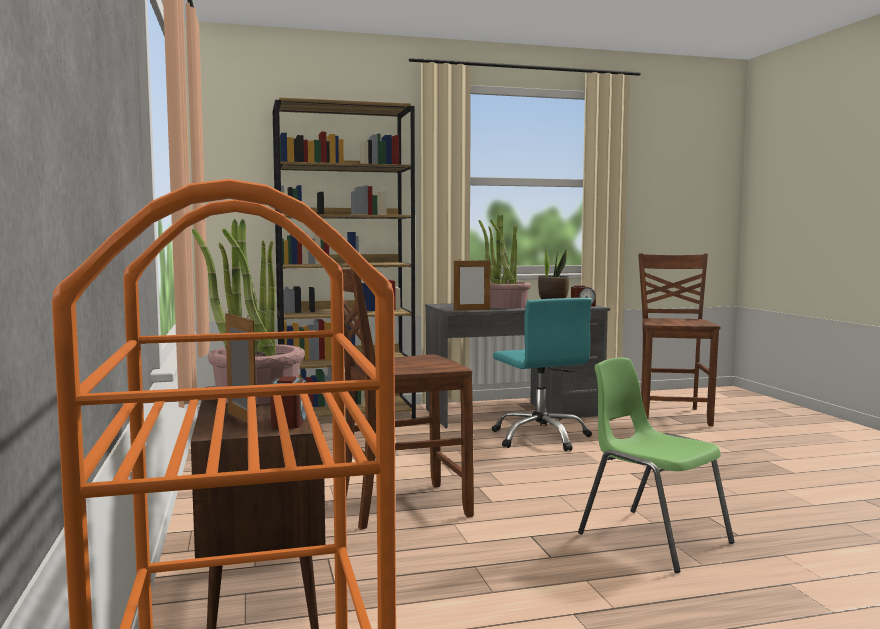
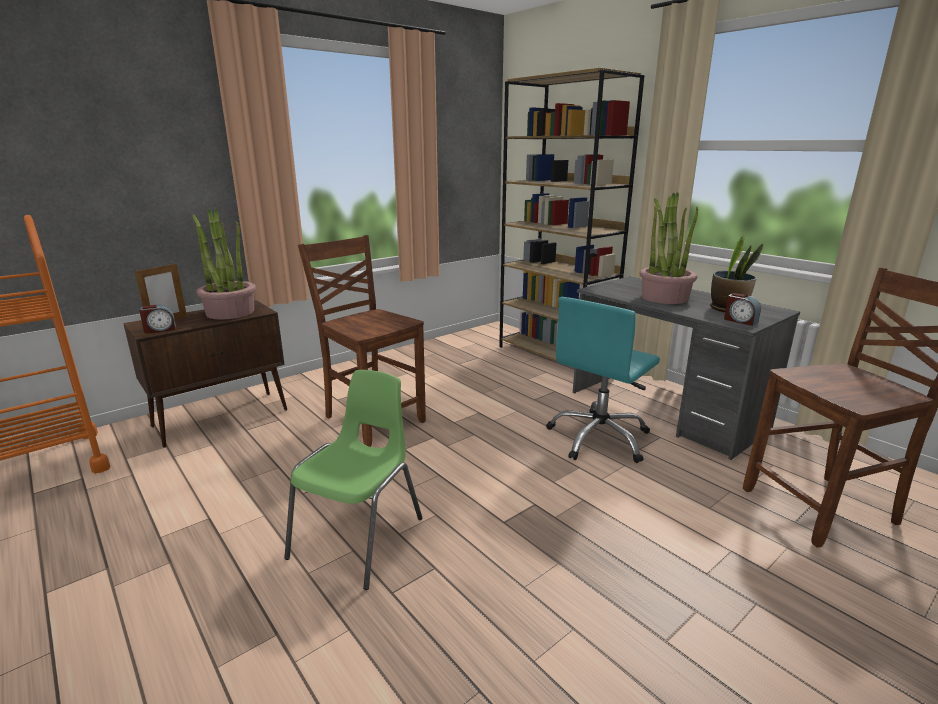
camera: 65 degrees right, 15 degrees up
picture frame [454,261,490,310] -> none

